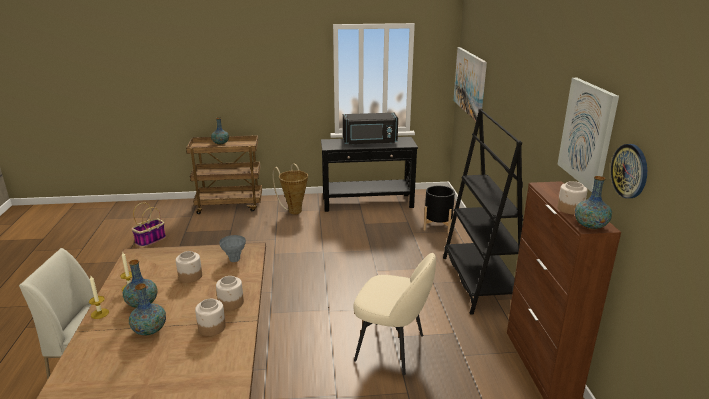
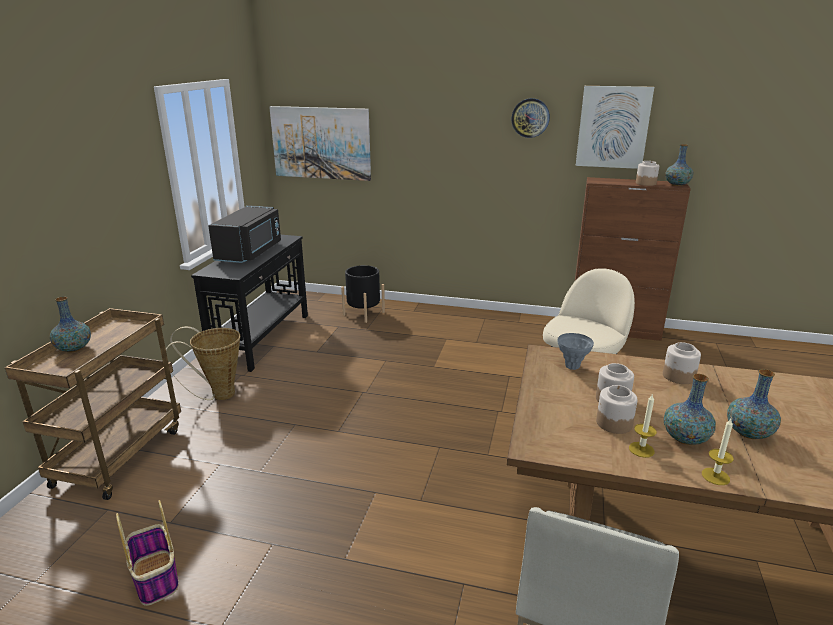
camera: 70 degrees left, 0 degrees up
jar [195,299,226,336] -> jar moved to [596,385,638,434]
black bookcase [443,108,523,315] -> none
wall clock [611,144,647,198] -> wall clock moved to [512,98,550,138]

